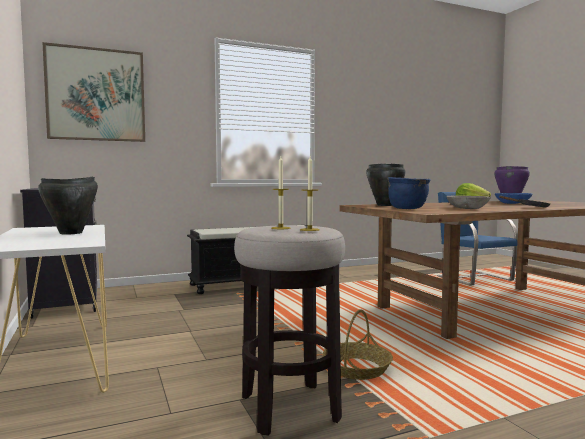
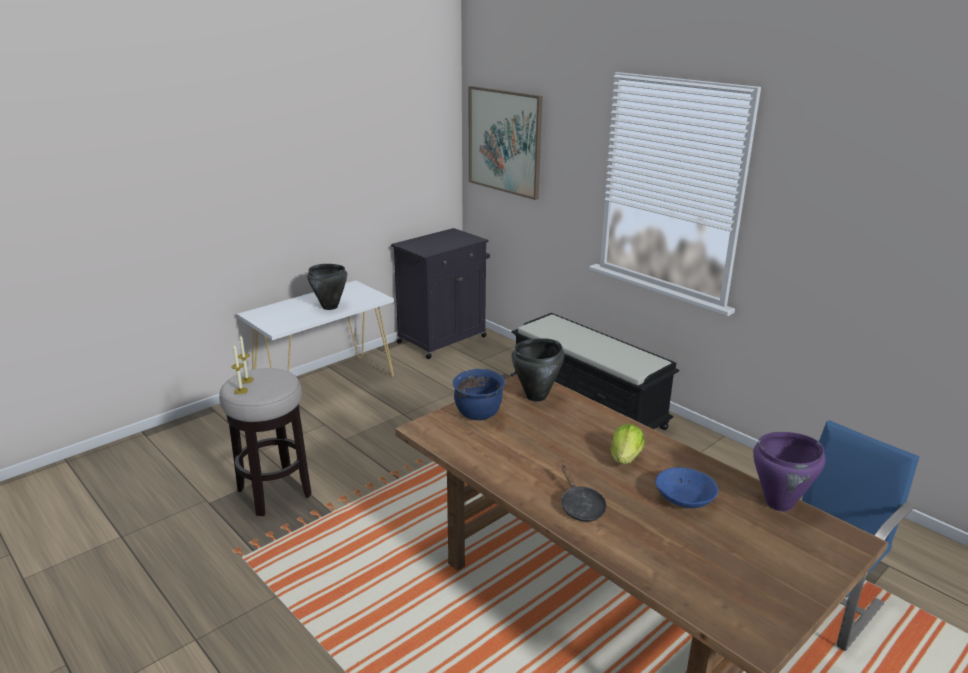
camera: 70 degrees right, 20 degrees up
basket [323,309,393,380] -> none
grey bowl [446,195,491,209] -> none

